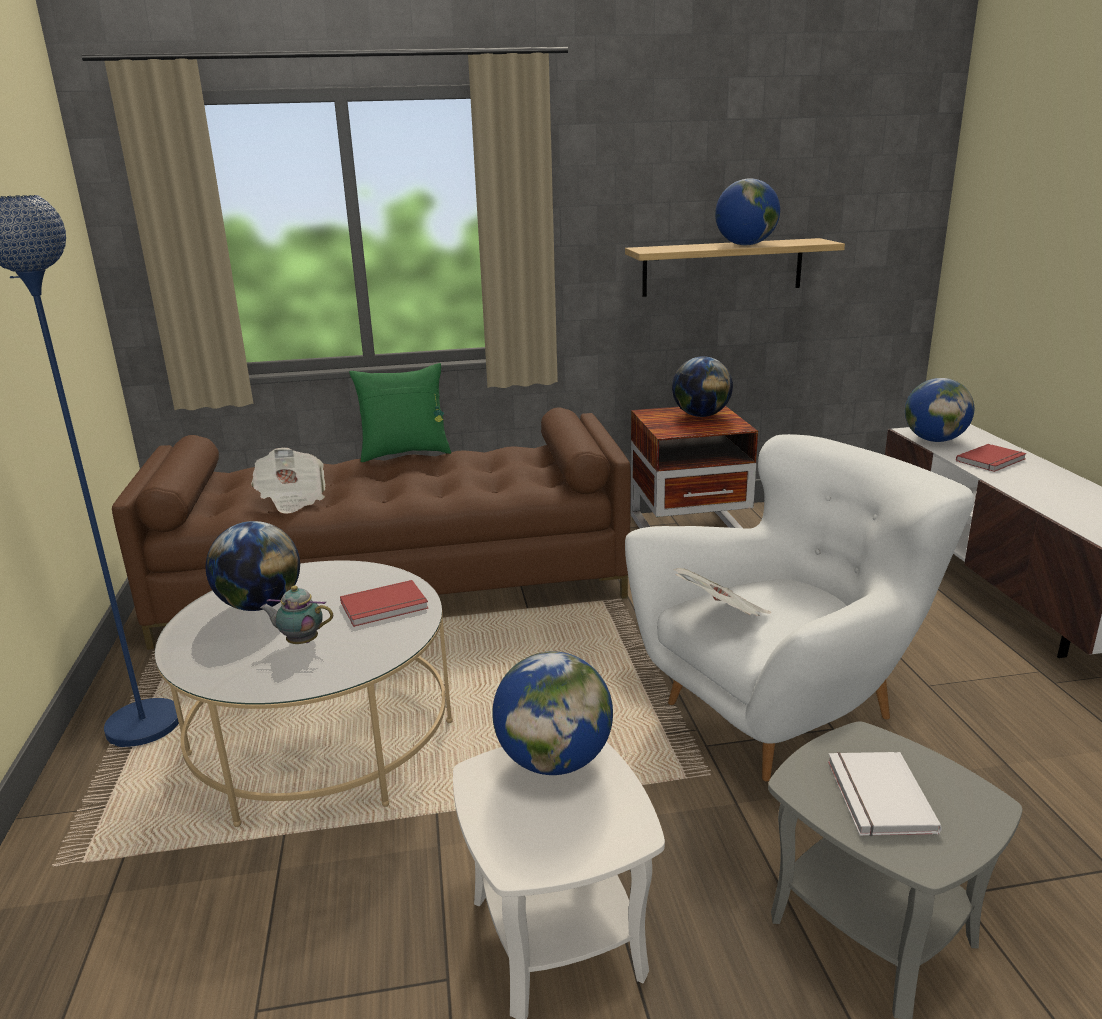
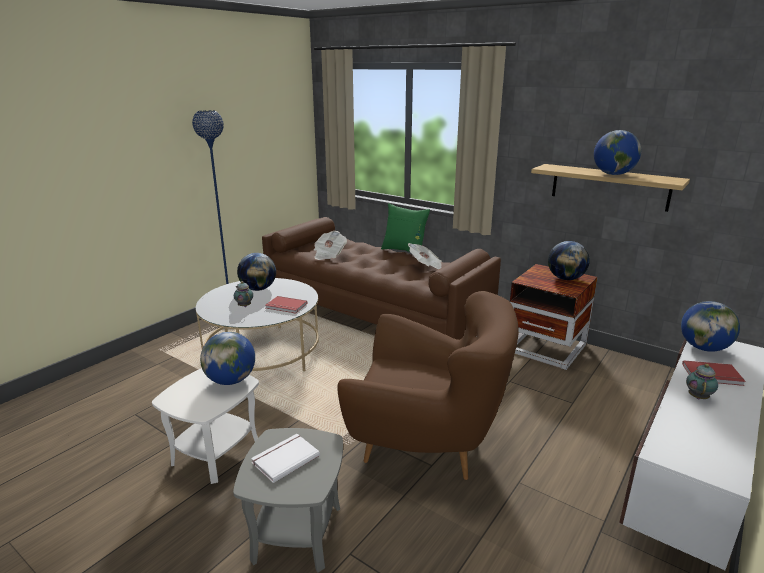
camera: 45 degrees right, 0 degrees up
white armchair [625,434,974,781] -> brown armchair [337,291,518,480]
newspaper [673,568,771,616] -> newspaper moved to [408,243,442,269]
none -> teapot [686,364,718,399]

